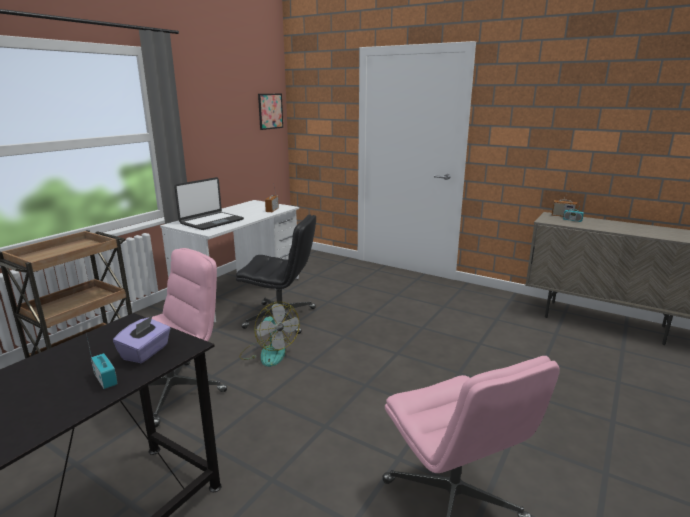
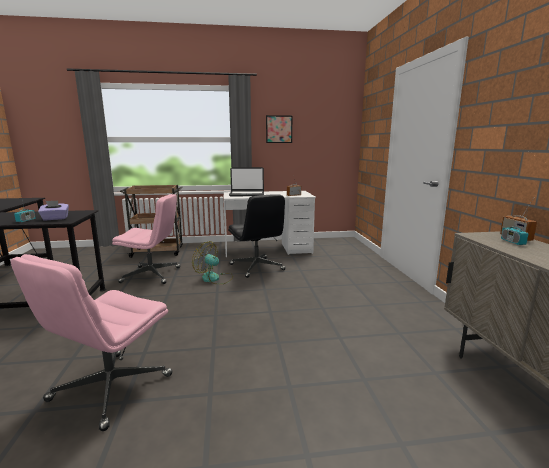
camera: 50 degrees right, 5 degrees down
fan [239,302,300,367] -> fan turned 105 degrees clockwise [192,241,233,284]
picture [258,94,283,130] -> picture moved to [266,115,292,143]

